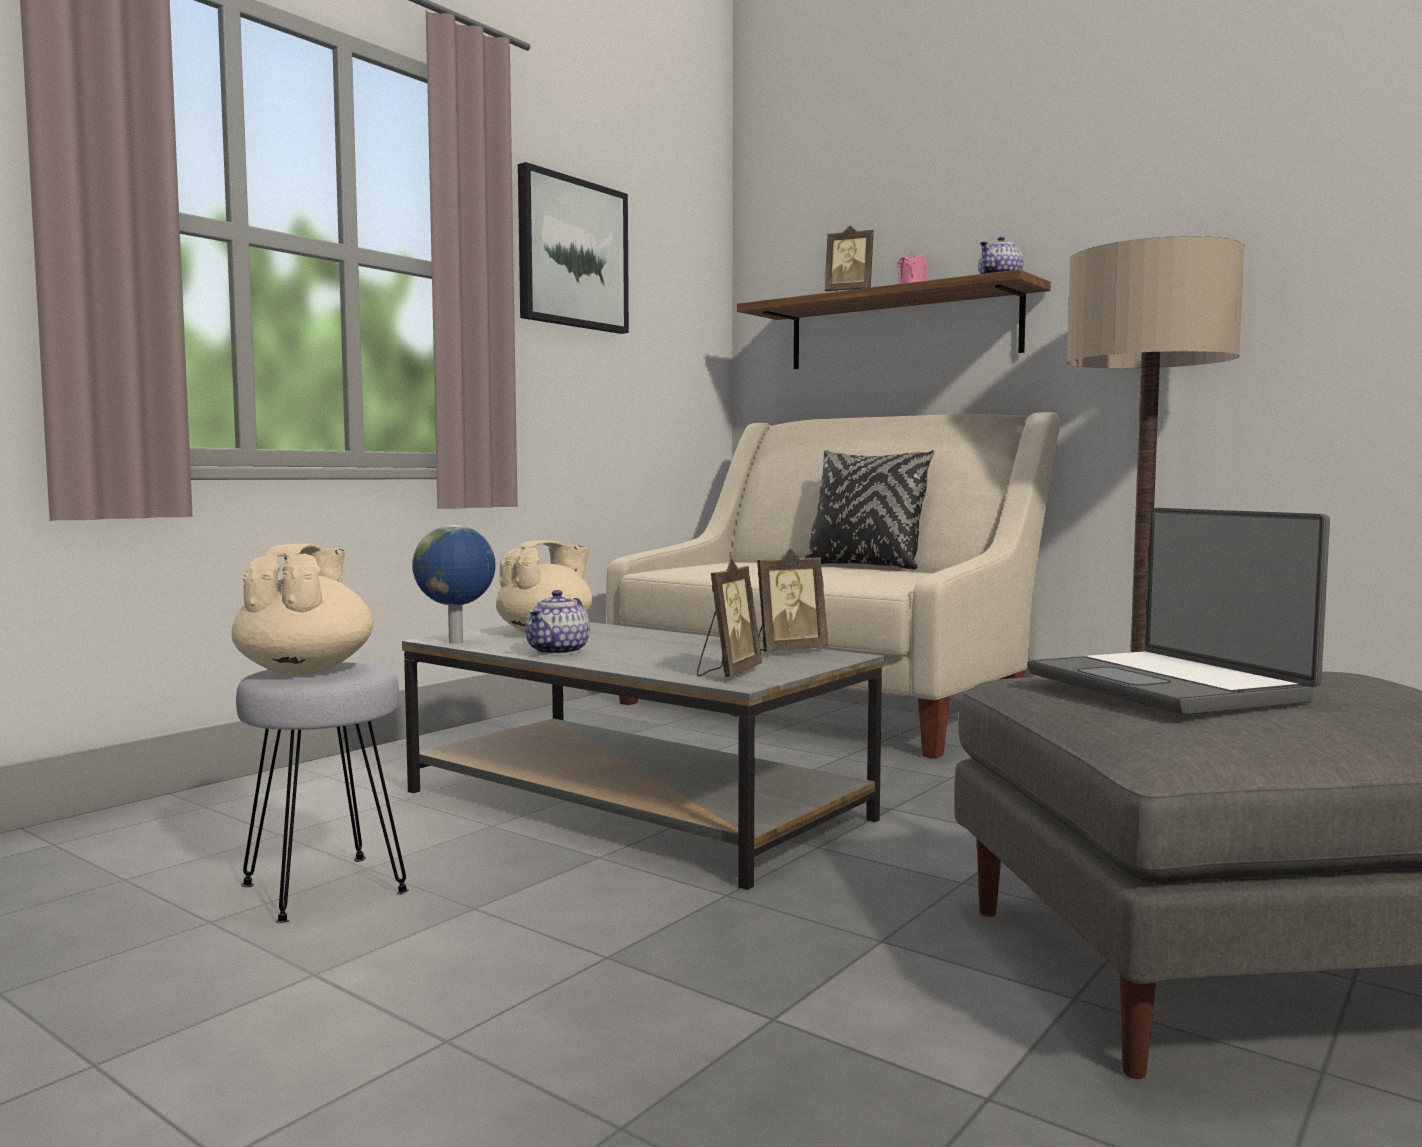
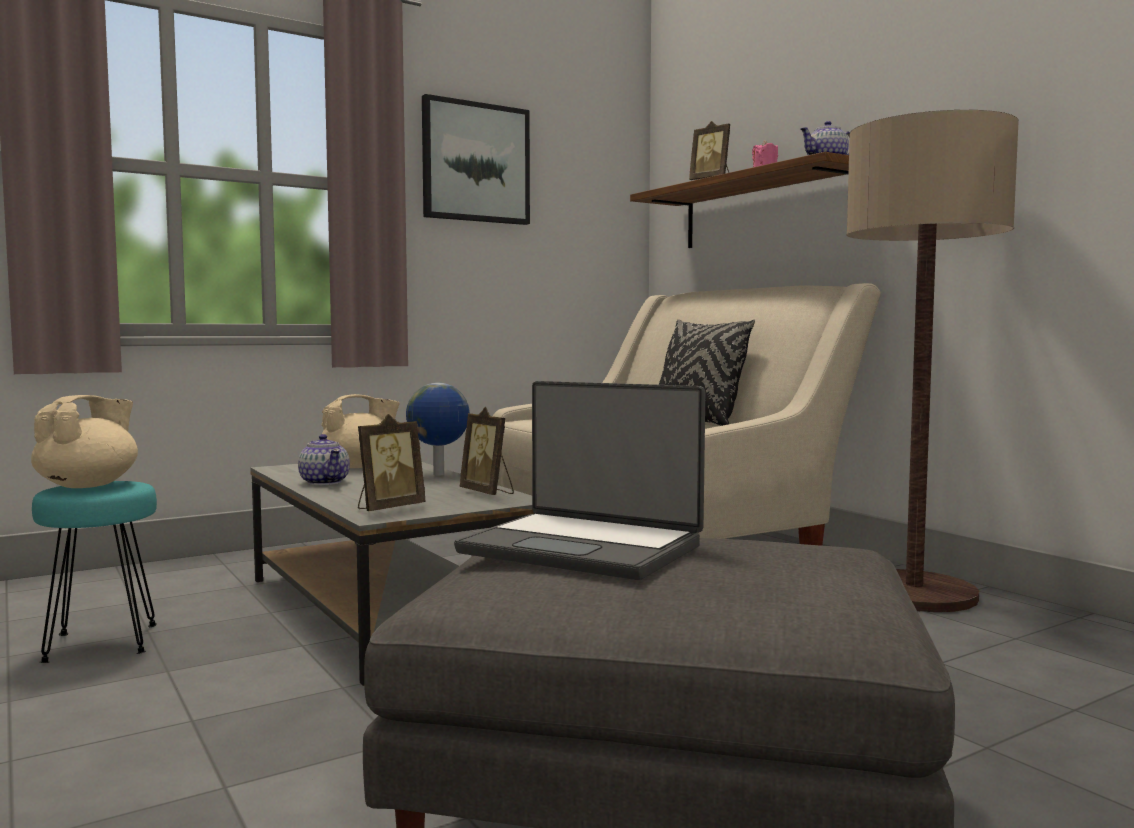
camera: 20 degrees right, 0 degrees up
grey stool [236,662,409,923] -> turquoise stool [32,481,157,663]
globe [412,525,496,644] -> globe moved to [406,383,470,476]
teapot [525,590,590,655] -> teapot turned 75 degrees counterclockwise [298,434,350,485]
picture frame [757,548,828,652] -> picture frame turned 60 degrees clockwise [459,407,514,495]
laptop [1027,508,1330,715] -> laptop turned 60 degrees counterclockwise [454,381,705,580]

